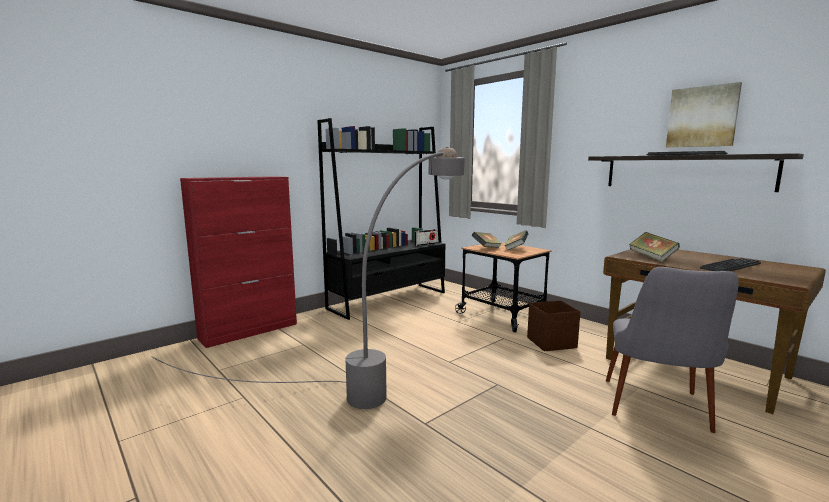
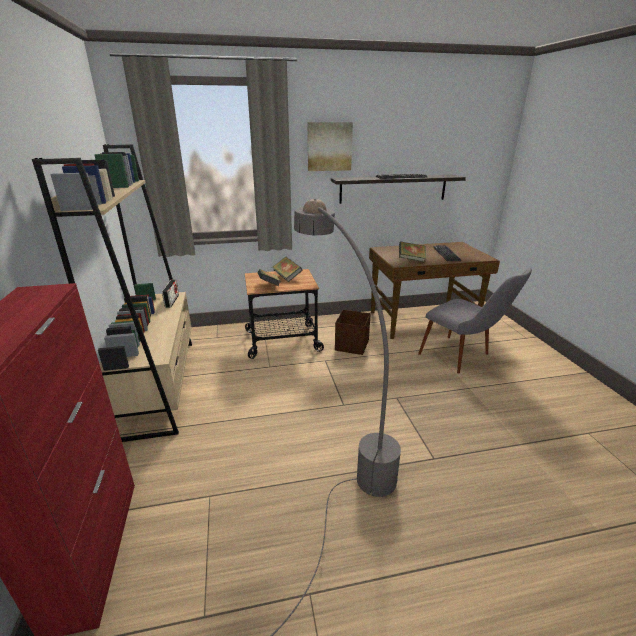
camera: 60 degrees left, 15 degrees up
black bookcase [317,118,445,320] -> beige bookcase [32,144,192,442]
picture [666,82,742,148] -> picture moved to [308,122,353,171]

